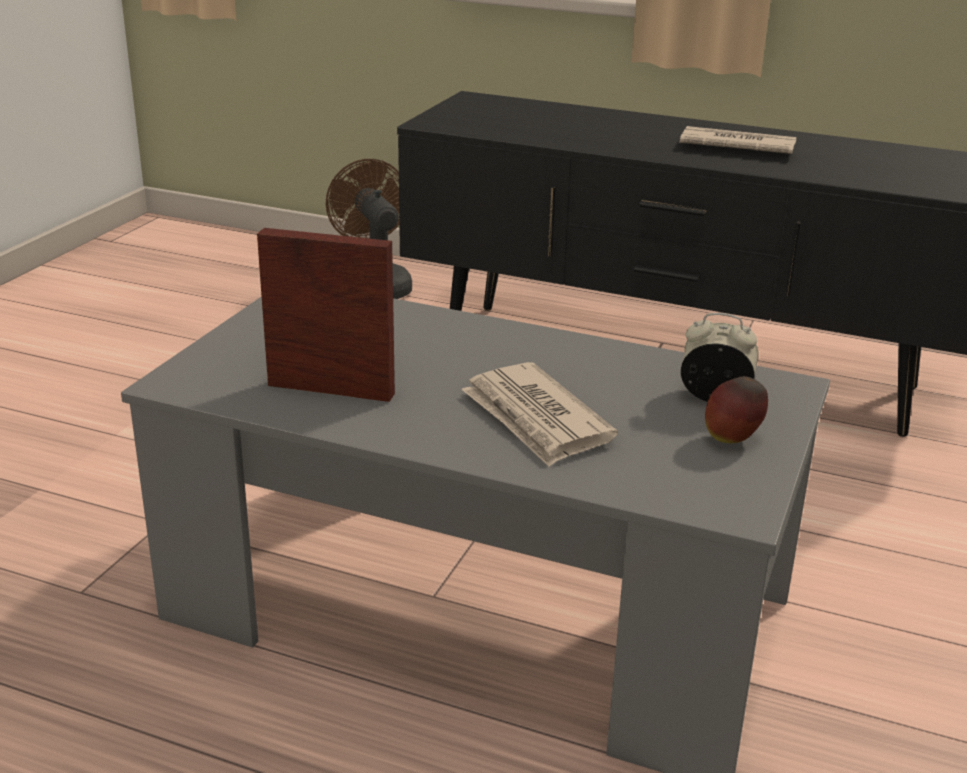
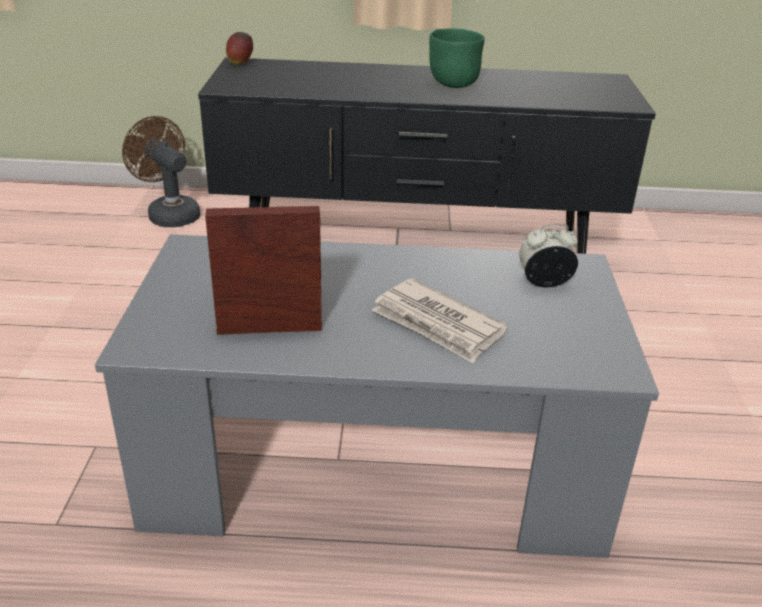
camera: 20 degrees left, 5 degrees up
newspaper [679,126,797,154] -> green bowl [429,28,485,88]
apple [705,376,768,443] -> apple moved to [226,32,253,65]

